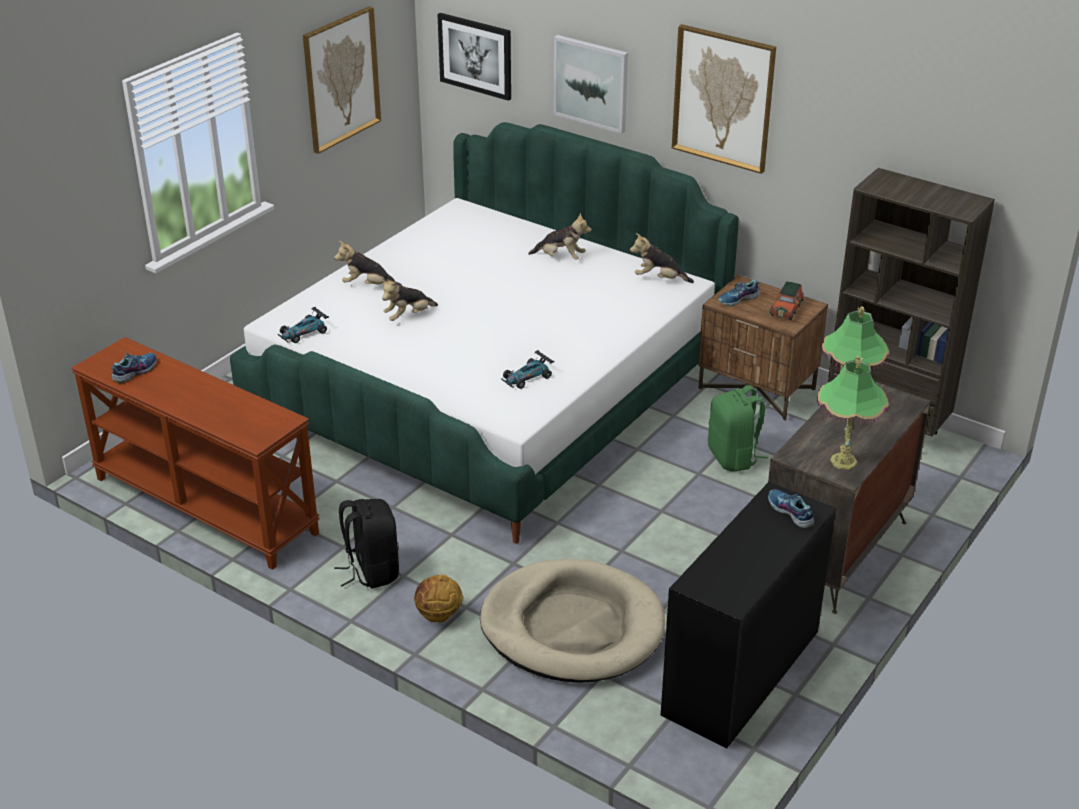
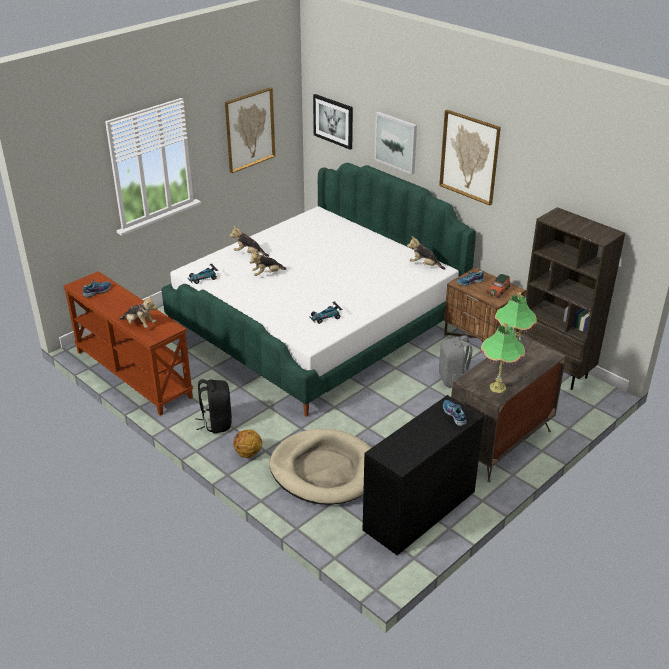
camera: 10 degrees right, 0 degrees up
plush toy [528,213,591,259] -> plush toy moved to [119,296,158,328]
green backpack [708,385,768,472] -> grey backpack [439,335,472,388]

